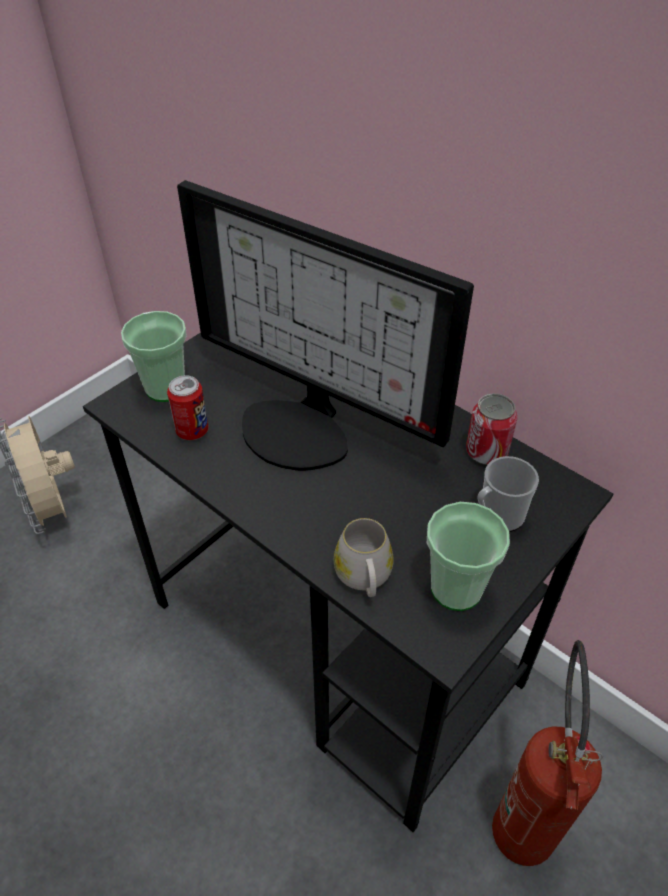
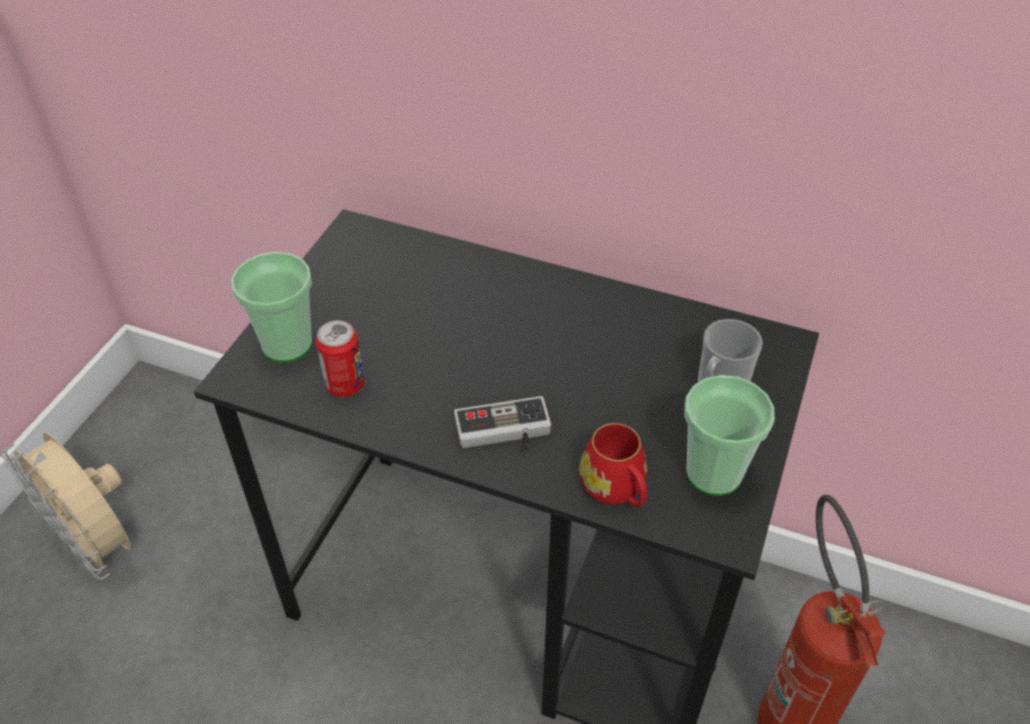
camera: 20 degrees left, 0 degrees up
monitor [177,180,474,471] -> none
white mug [334,518,394,597] -> red mug [579,423,647,507]
can [466,393,518,465] -> none
none -> game controller [454,396,551,451]

